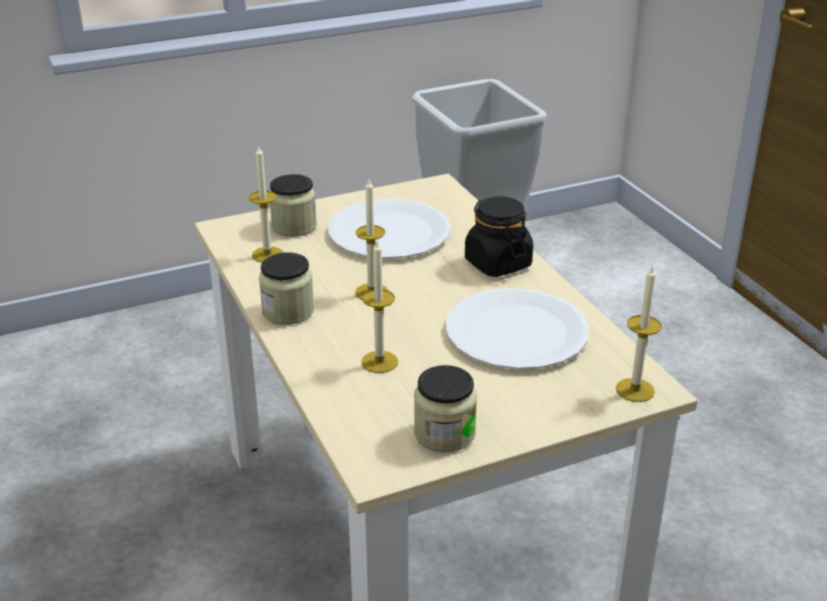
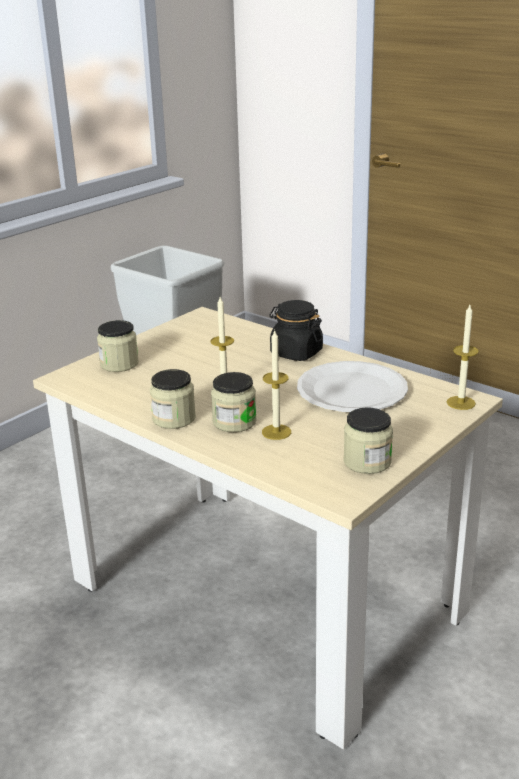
camera: 25 degrees left, 5 degrees down
candle [249,145,283,263] -> none
white plate [328,199,451,259] -> none
none -> jar [211,372,257,432]

